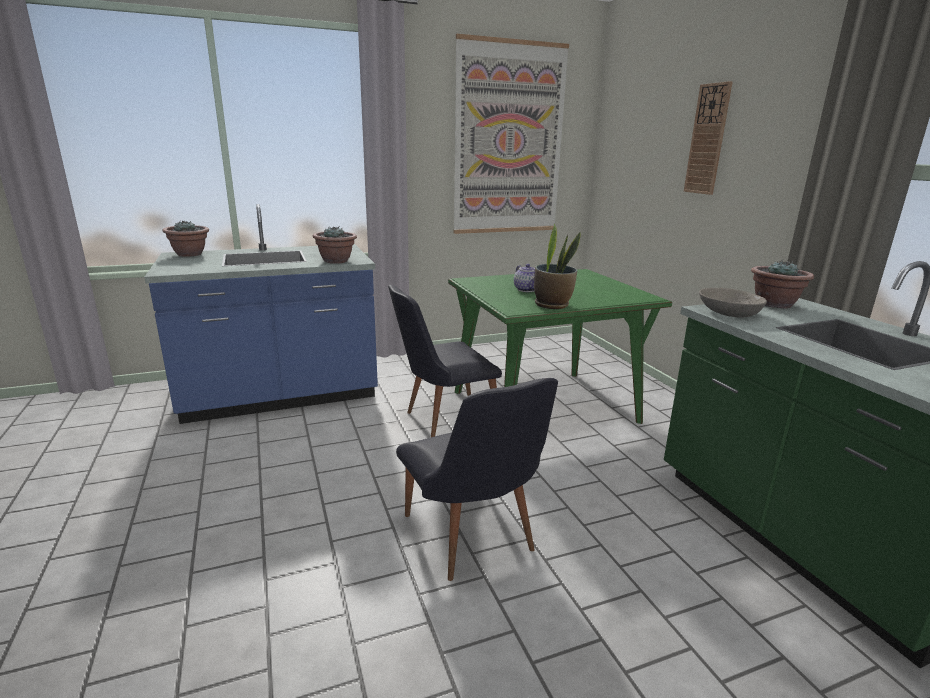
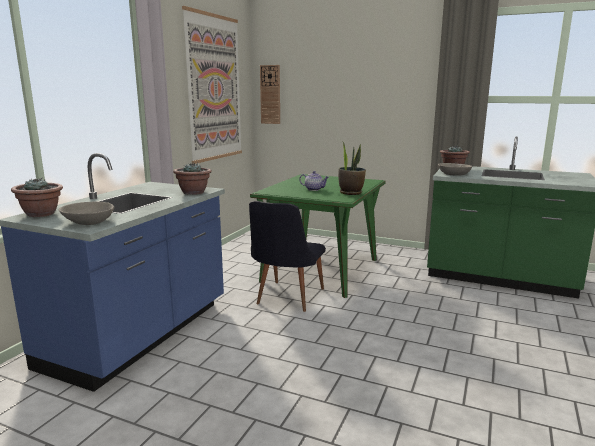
camera: 45 degrees left, 5 degrees down
black chair [396,378,558,581] -> none
wall clock [684,81,733,195] -> wall clock moved to [260,65,280,124]
none -> grey bowl [59,202,114,225]

